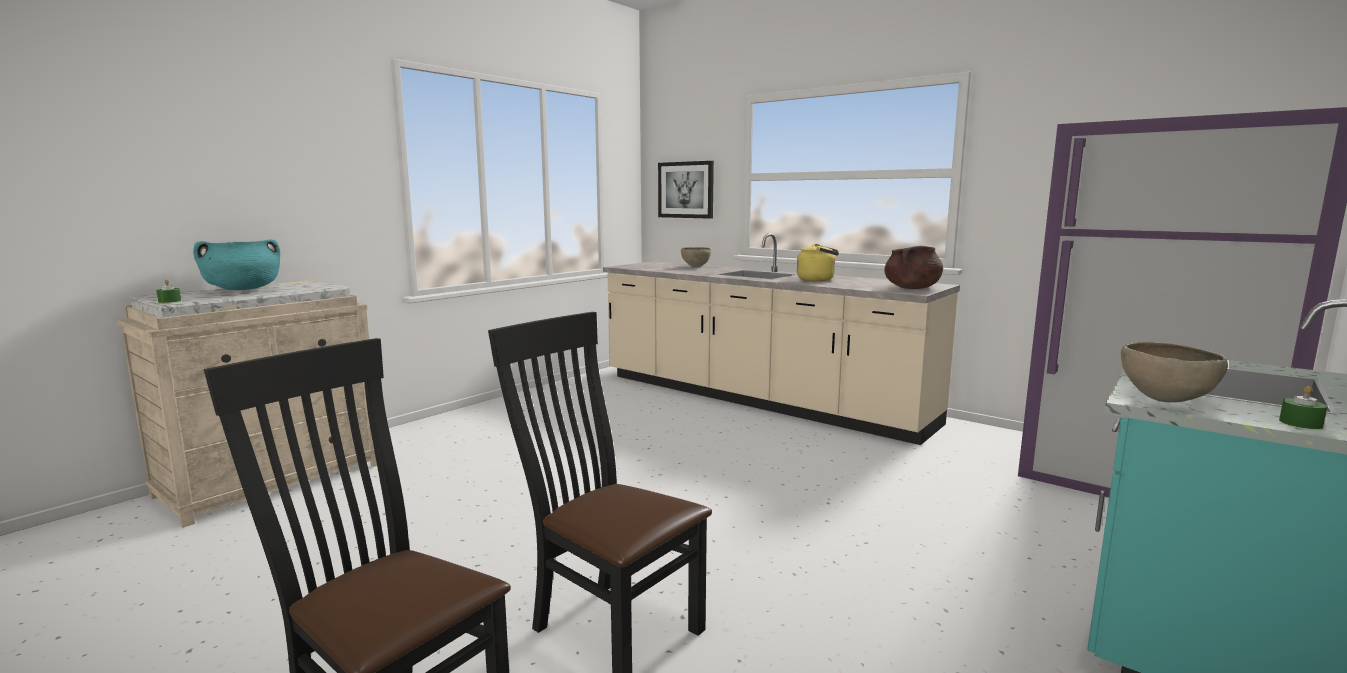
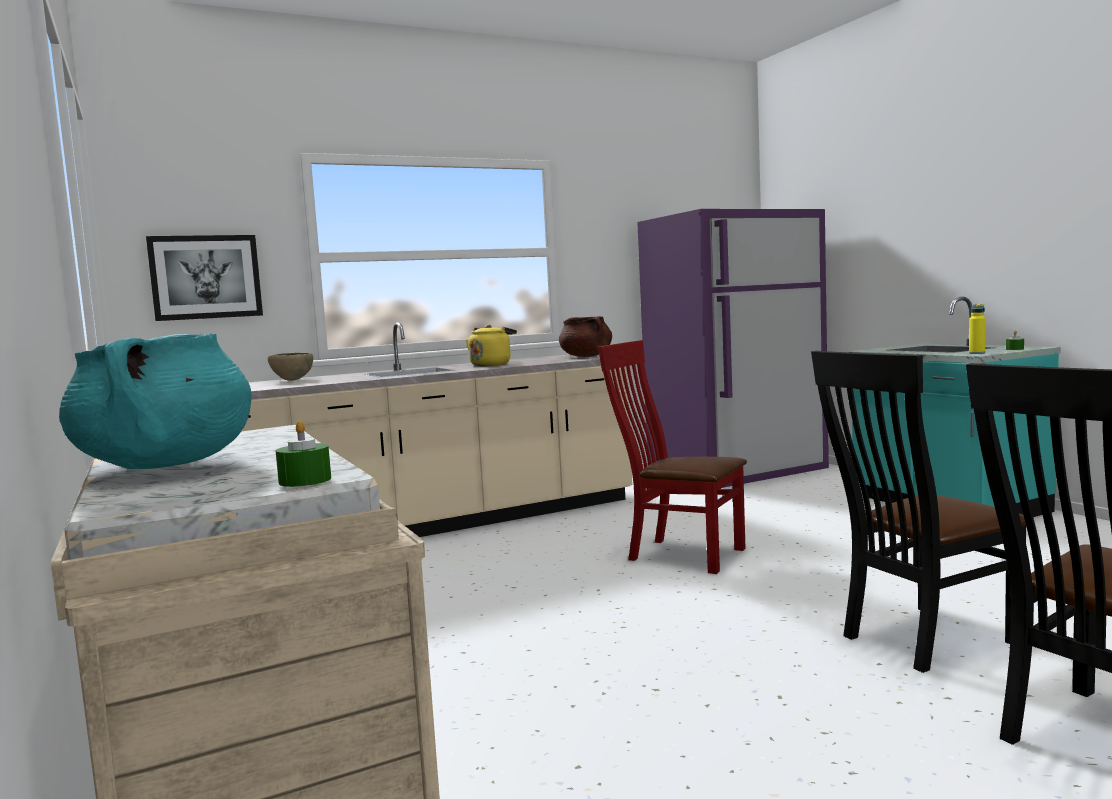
camera: 65 degrees left, 5 degrees down
brown bowl [1121,342,1228,402] -> yellow bottle [969,304,986,354]
none -> red chair [598,340,747,574]

